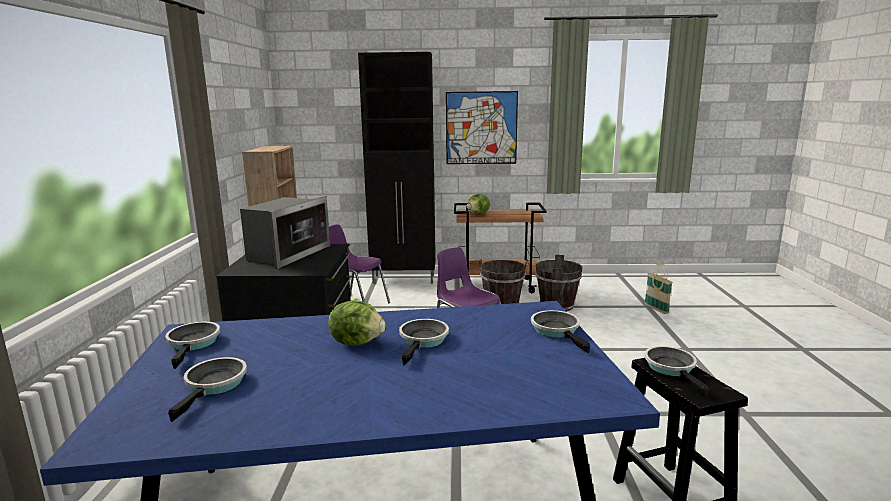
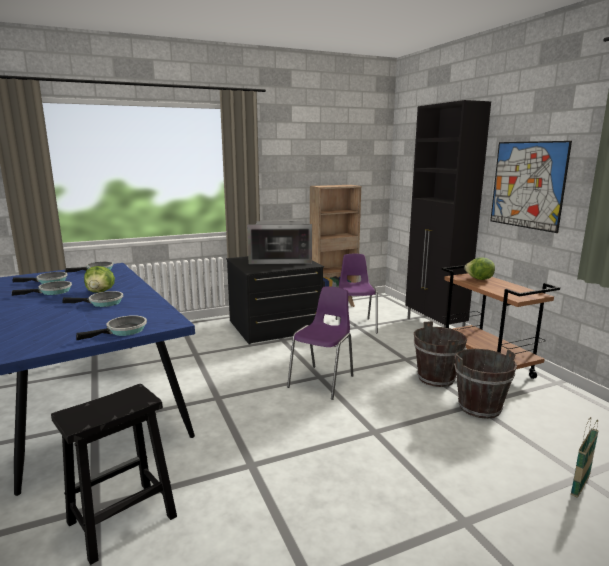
camera: 65 degrees right, 0 degrees up
frying pan [644,346,709,396] -> frying pan moved to [12,281,72,296]

